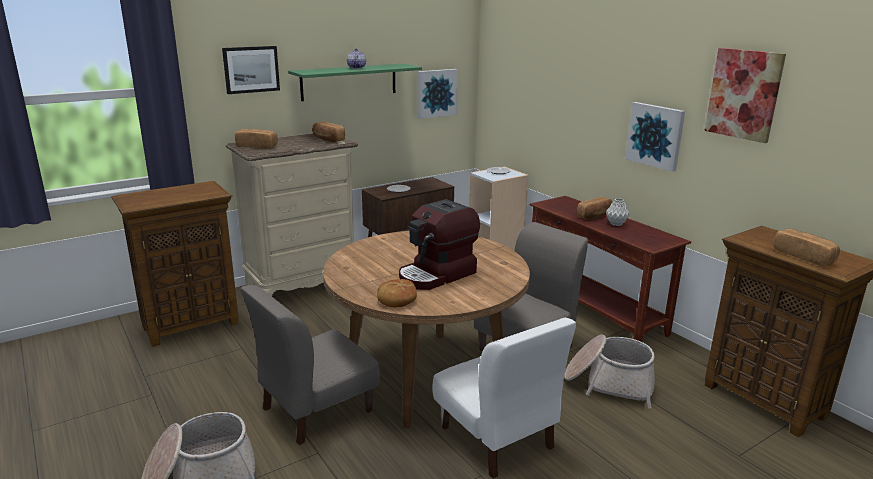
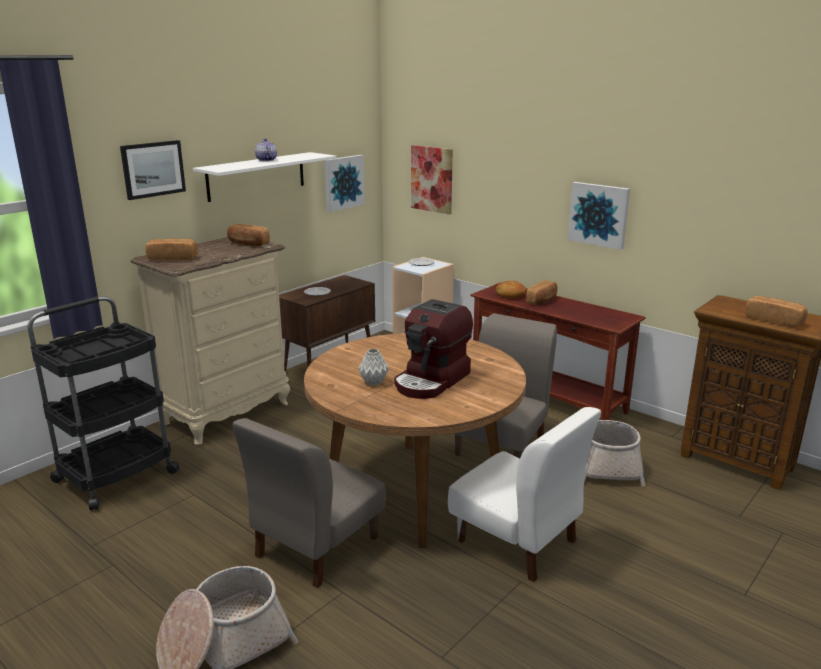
camera: 15 degrees left, 0 degrees up
brown cabinet [111,181,239,347] -> black cart [28,296,180,511]
green shelf [288,64,422,101] -> white shelf [193,152,336,202]
bread [377,279,417,307] -> bread moved to [496,281,526,299]
grey vase [606,198,630,226] -> grey vase moved to [358,349,389,386]
picture [705,48,786,143] -> picture moved to [411,145,453,214]

